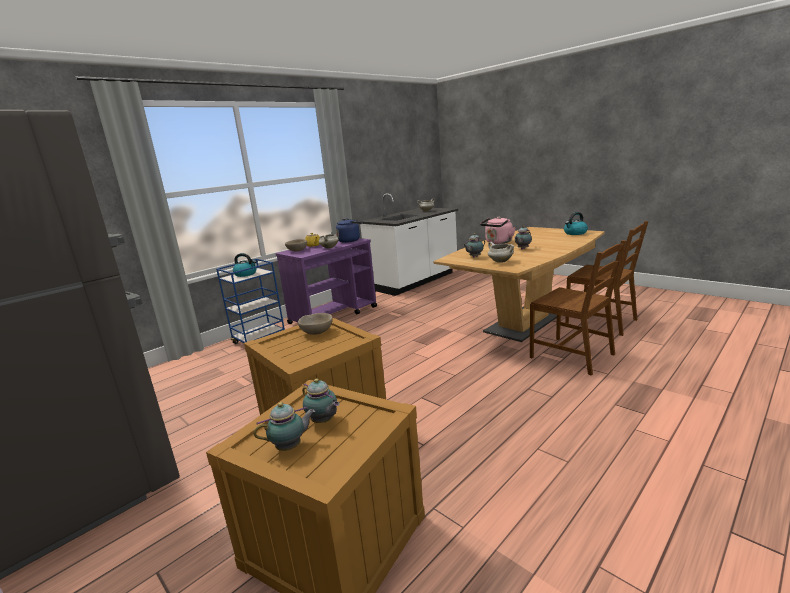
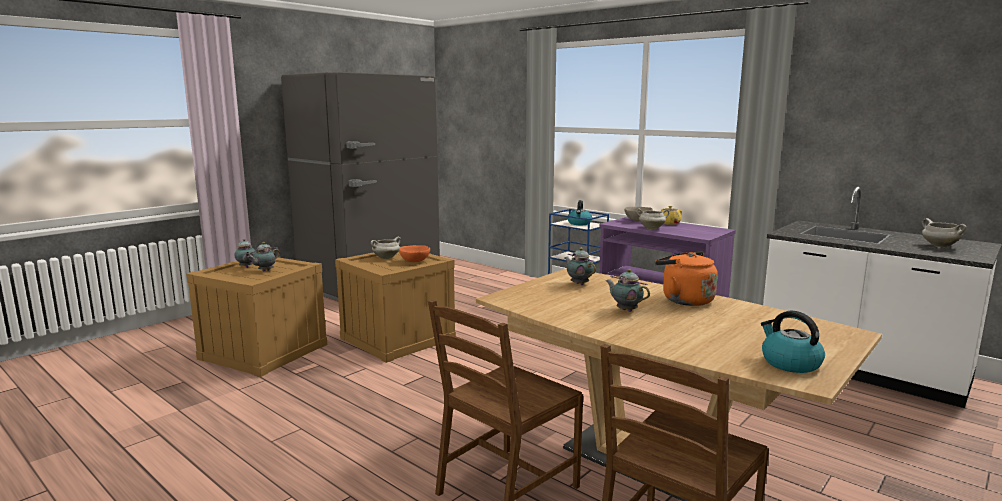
camera: 85 degrees right, 5 degrees down
beige bowl [298,313,333,335] -> orange bowl [399,245,430,262]
blue kettle [336,218,362,243] -> none
pink kettle [480,217,516,244] -> orange kettle [655,252,718,306]
white cooking pot [488,242,514,263] -> white cooking pot moved to [371,237,401,259]

